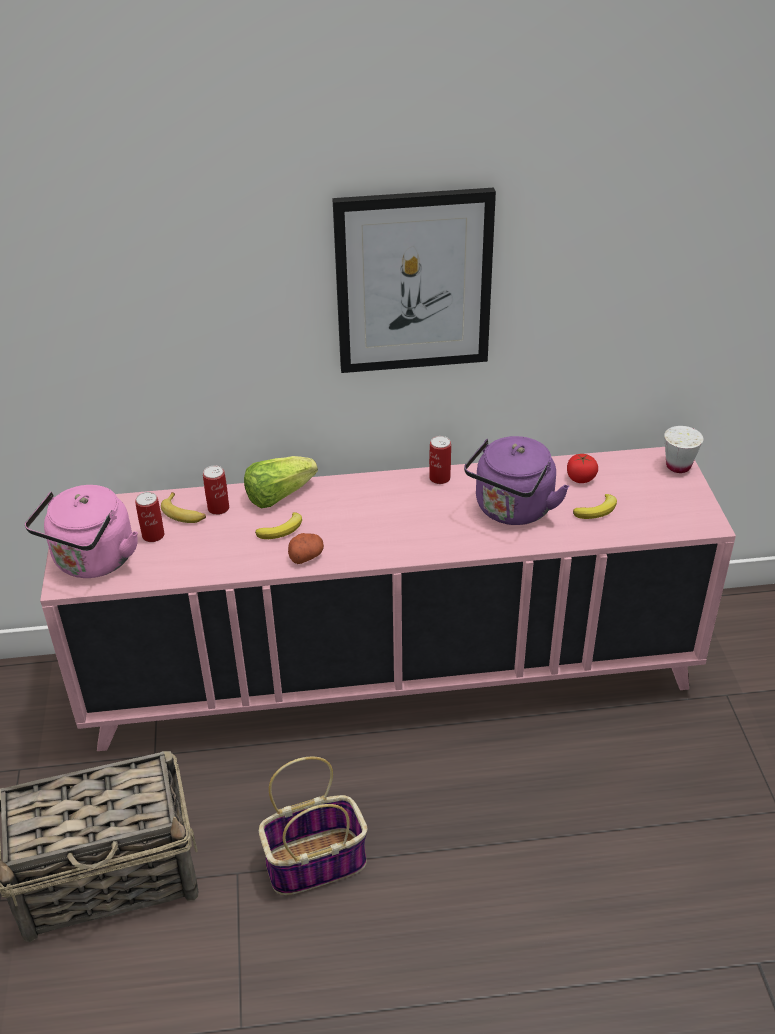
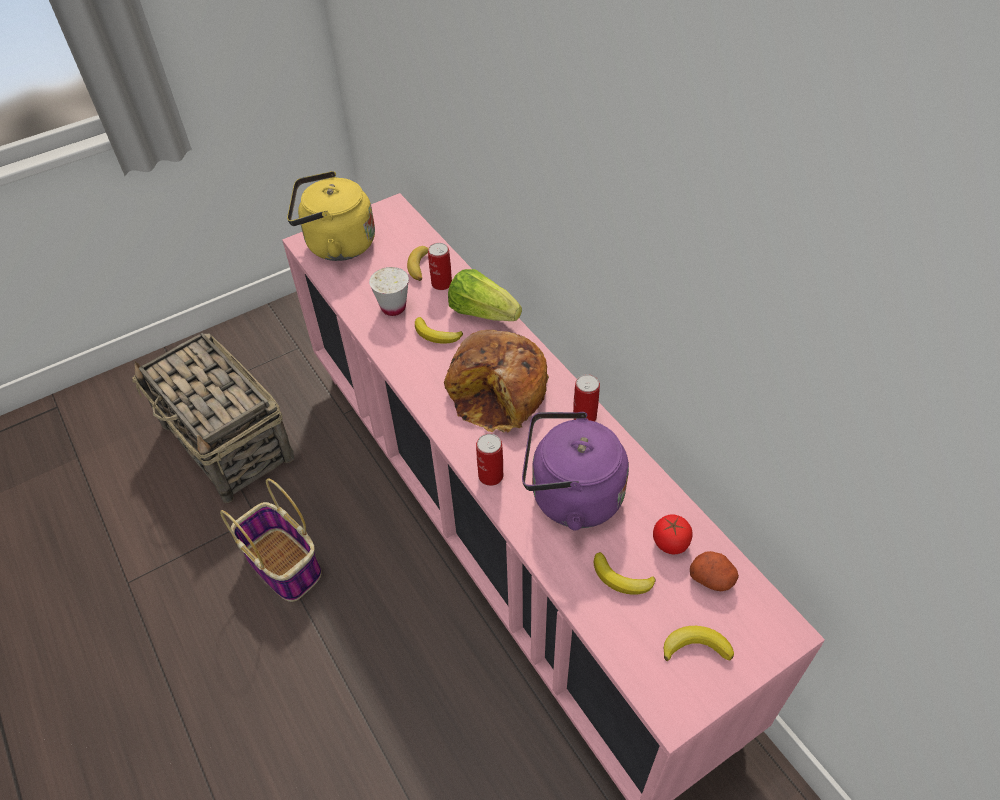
camera: 65 degrees right, 10 degrees up
pink kettle [25,485,138,578] -> yellow kettle [287,171,375,261]
can [135,492,164,542] -> can moved to [476,434,503,486]
potato [288,533,324,564] -> potato moved to [690,551,739,591]
picture [332,187,496,373] -> none
white cup [664,426,703,473] -> white cup moved to [369,267,409,316]
none -> bread [444,330,549,432]
none -> banana [664,626,734,661]

